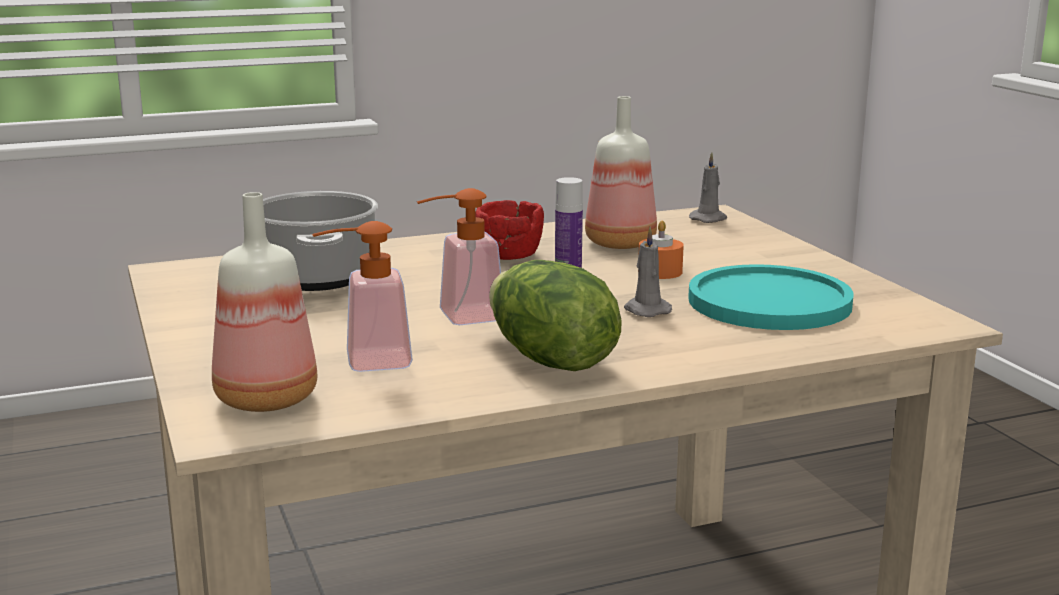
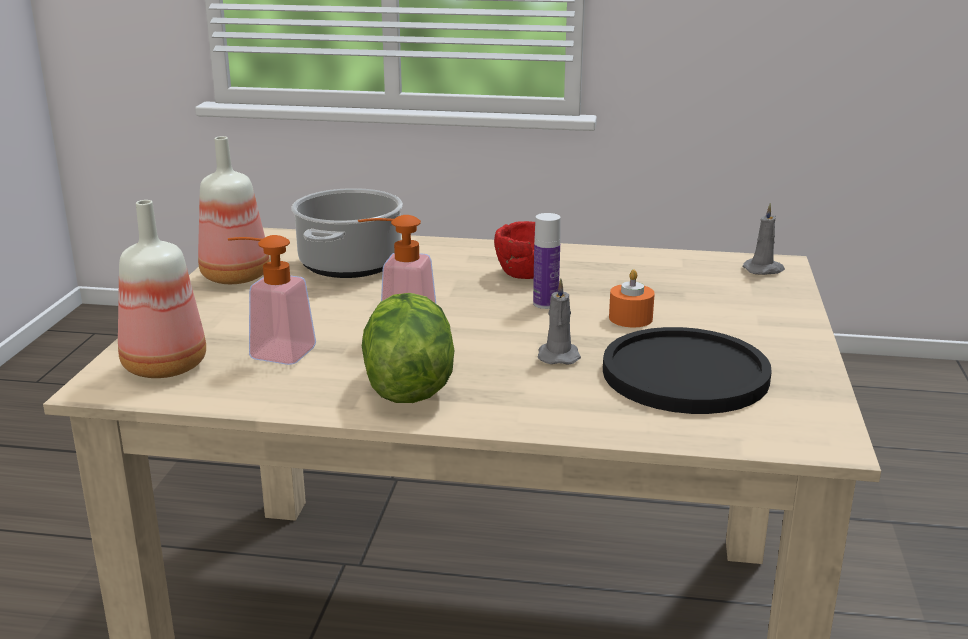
camera: 30 degrees right, 5 degrees up
bottle [585,96,657,249] -> bottle moved to [198,136,270,284]
turquoise plate [688,264,854,330] -> black plate [603,327,772,414]

